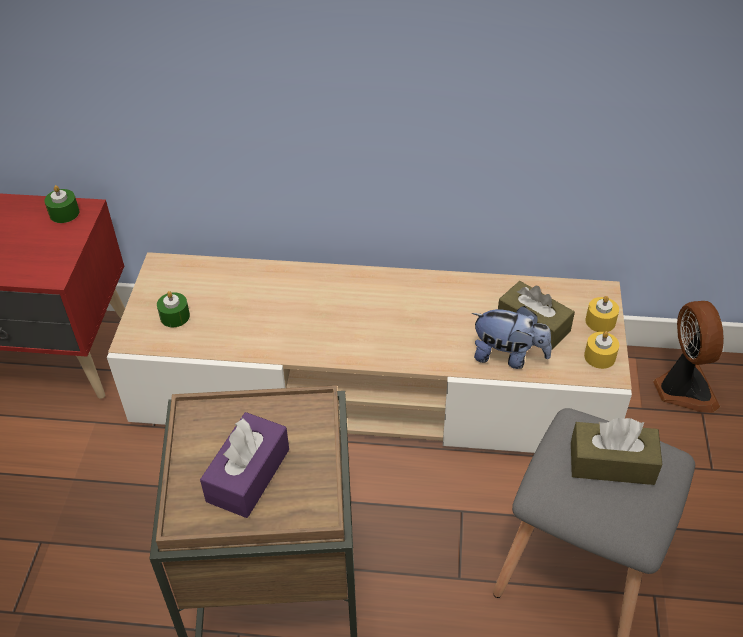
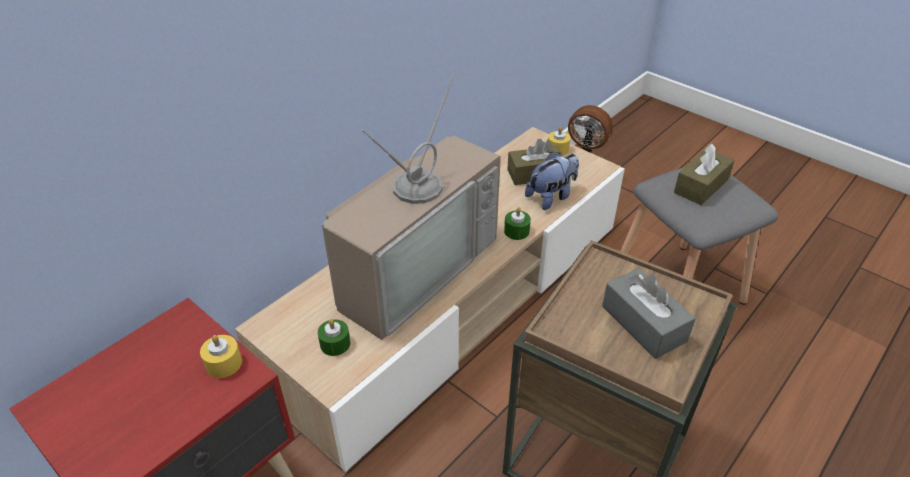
camera: 55 degrees left, 5 degrees down
green candle [44,185,79,223] -> green candle moved to [504,207,531,240]
purple tissue box [200,412,289,518] -> grey tissue box [602,268,696,359]
yellow candle [584,331,619,369] -> yellow candle moved to [200,335,242,378]
none -> television [322,73,501,340]

